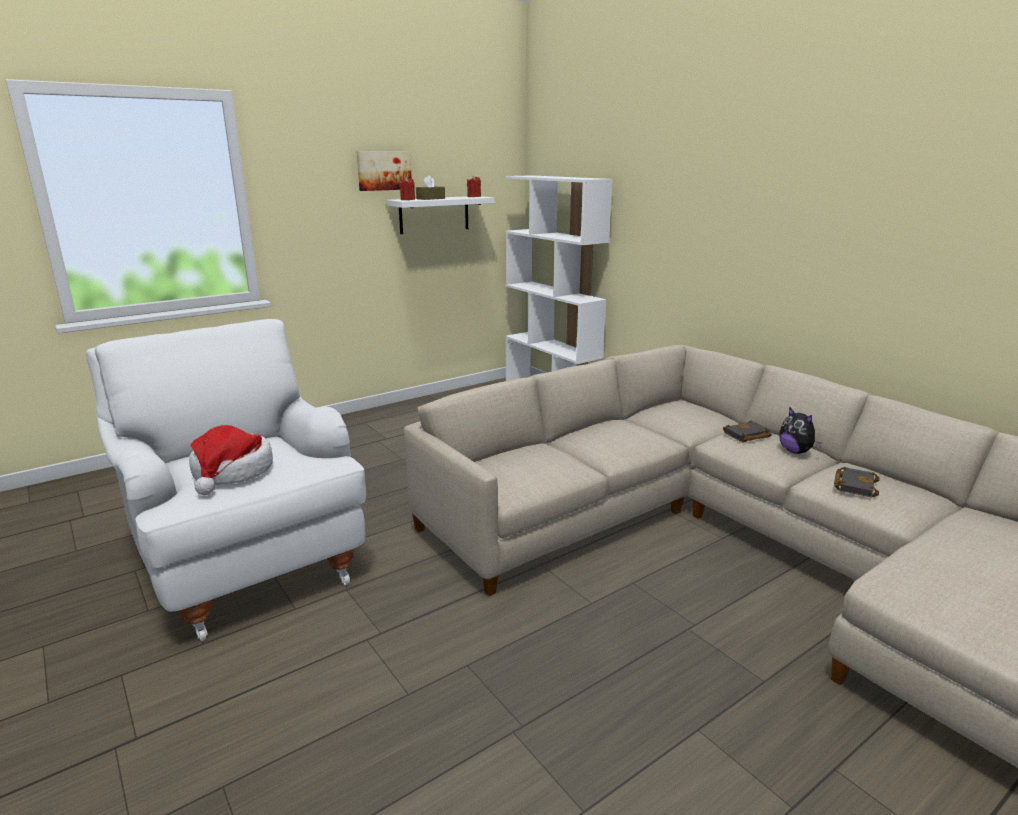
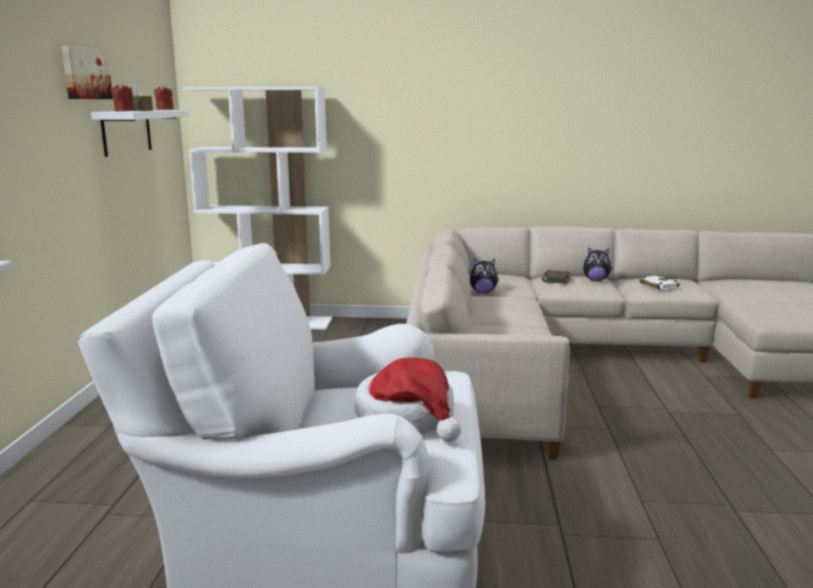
camera: 50 degrees left, 5 degrees down
black book [834,467,880,498] -> white book [639,275,680,290]
none -> plush toy [470,259,499,293]

